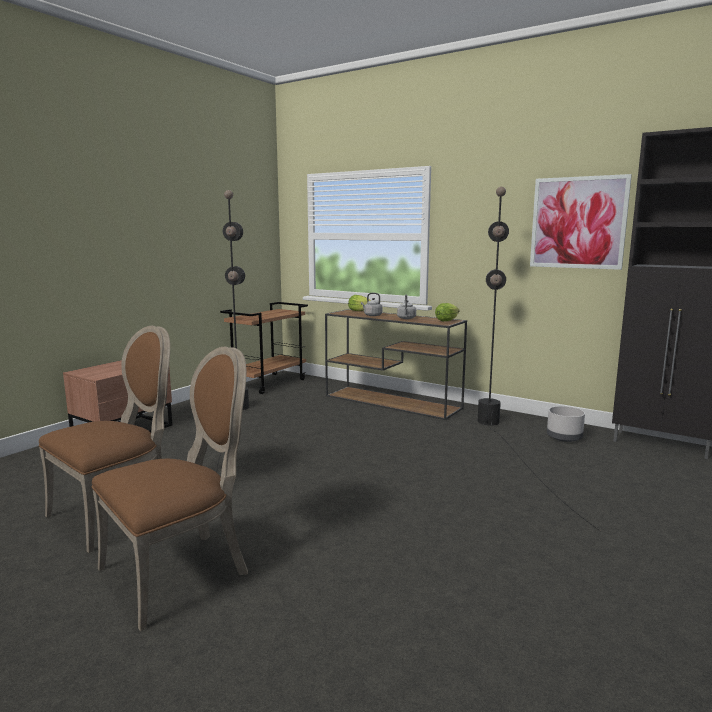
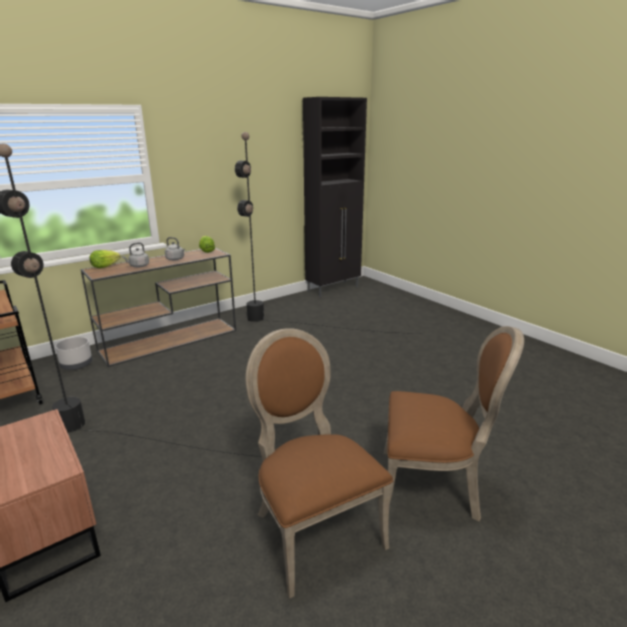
camera: 70 degrees left, 10 degrees up
brown chair [92,347,248,631] -> brown chair turned 120 degrees clockwise [384,326,524,521]
picture [530,174,632,270] -> none
grey planter [547,406,585,442] -> grey planter moved to [55,337,92,370]

